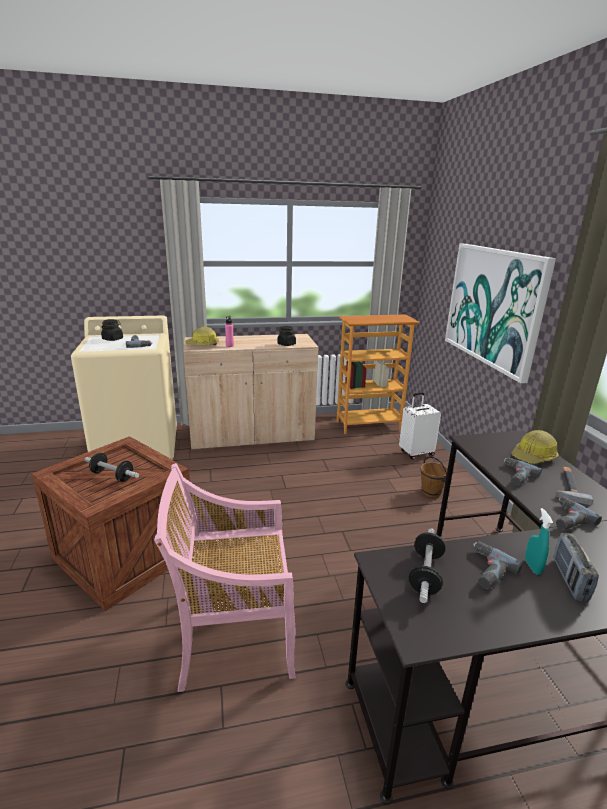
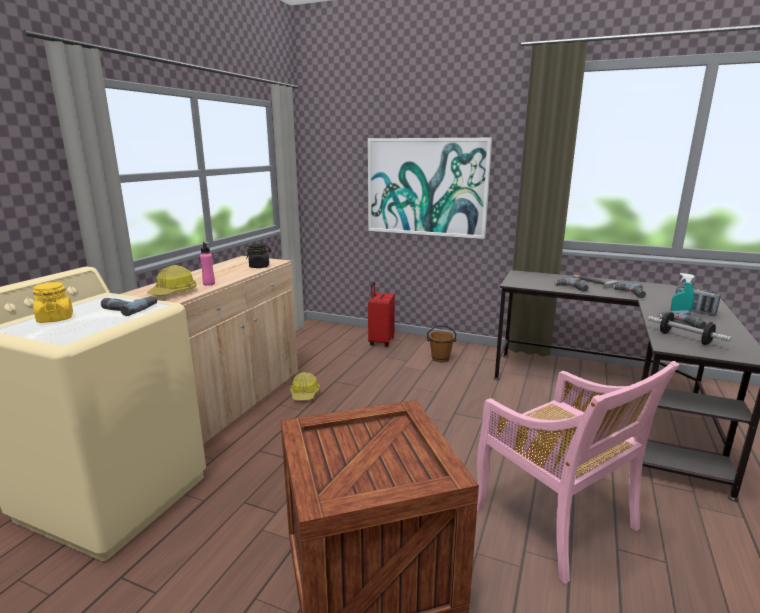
camera: 55 degrees left, 5 degrees down
dumbbell [84,453,139,482] -> none
black jar [101,319,123,341] -> yellow jar [33,282,73,323]
pink chair [154,463,296,692] -> pink chair turned 60 degrees counterclockwise [477,361,679,584]
bookcase [337,315,419,434] -> none
white suitcase [399,392,441,459] -> red suitcase [368,282,395,347]
hard hat [511,430,558,464] -> hard hat moved to [290,372,320,400]

